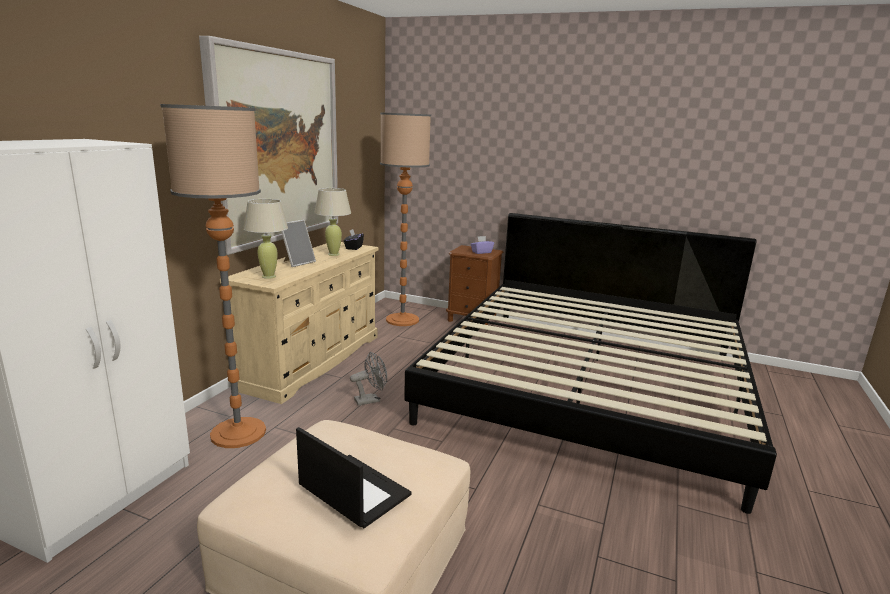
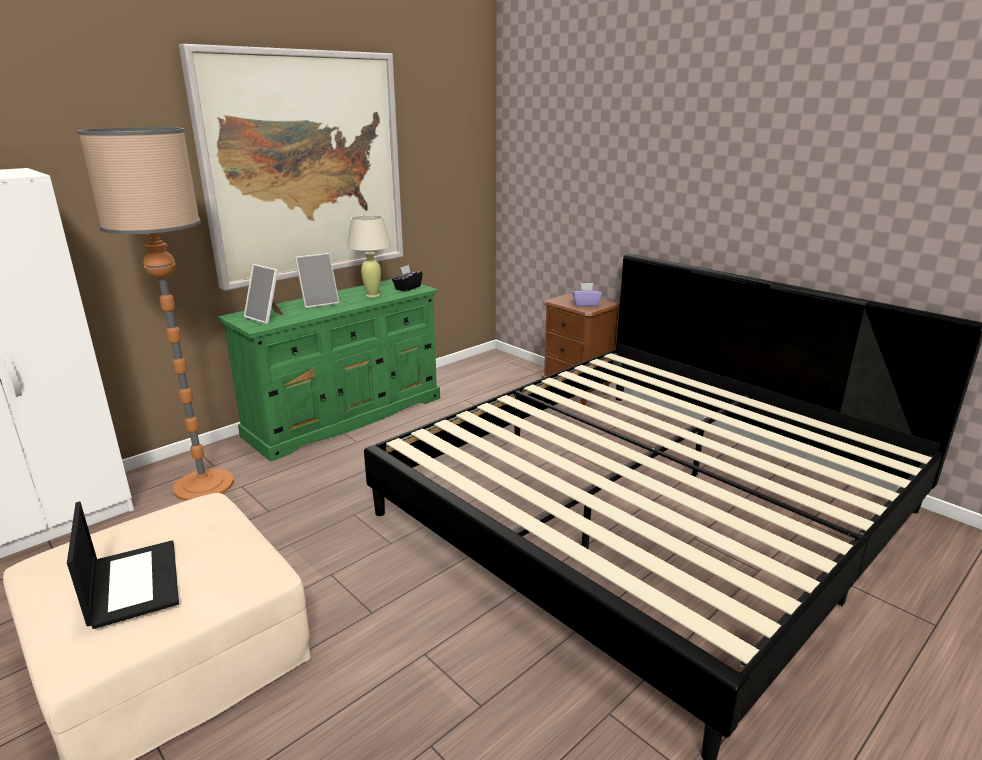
camera: 25 degrees right, 5 degrees up
beige dresser [220,242,378,404] -> green dresser [218,279,440,462]
beige table lamp [243,199,288,279] -> picture frame [244,264,285,324]
grey fan [350,352,387,406] -> none
floor lamp [380,112,431,326] -> none

